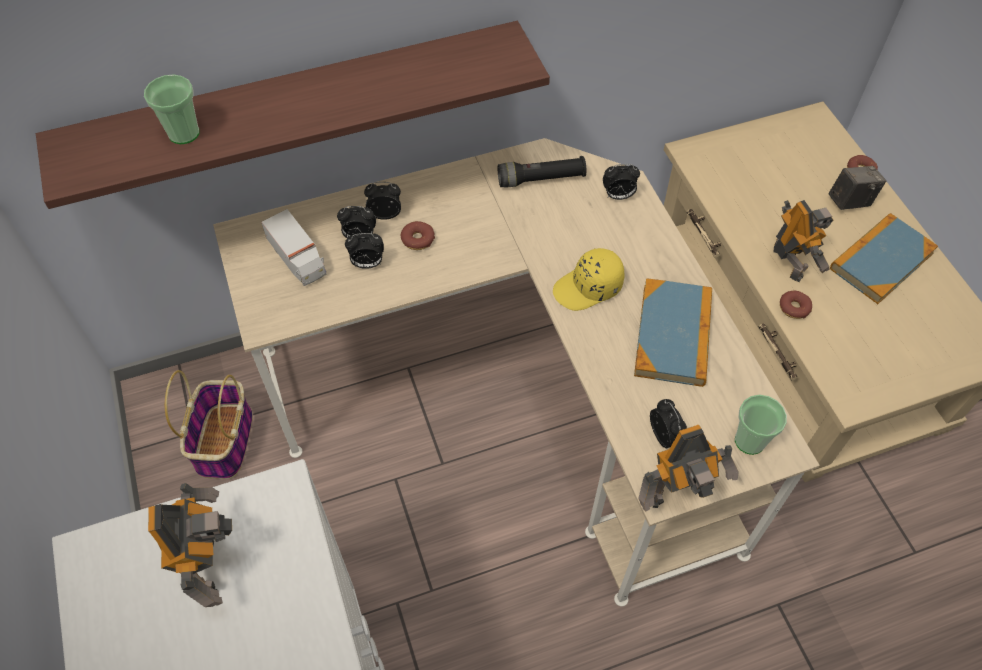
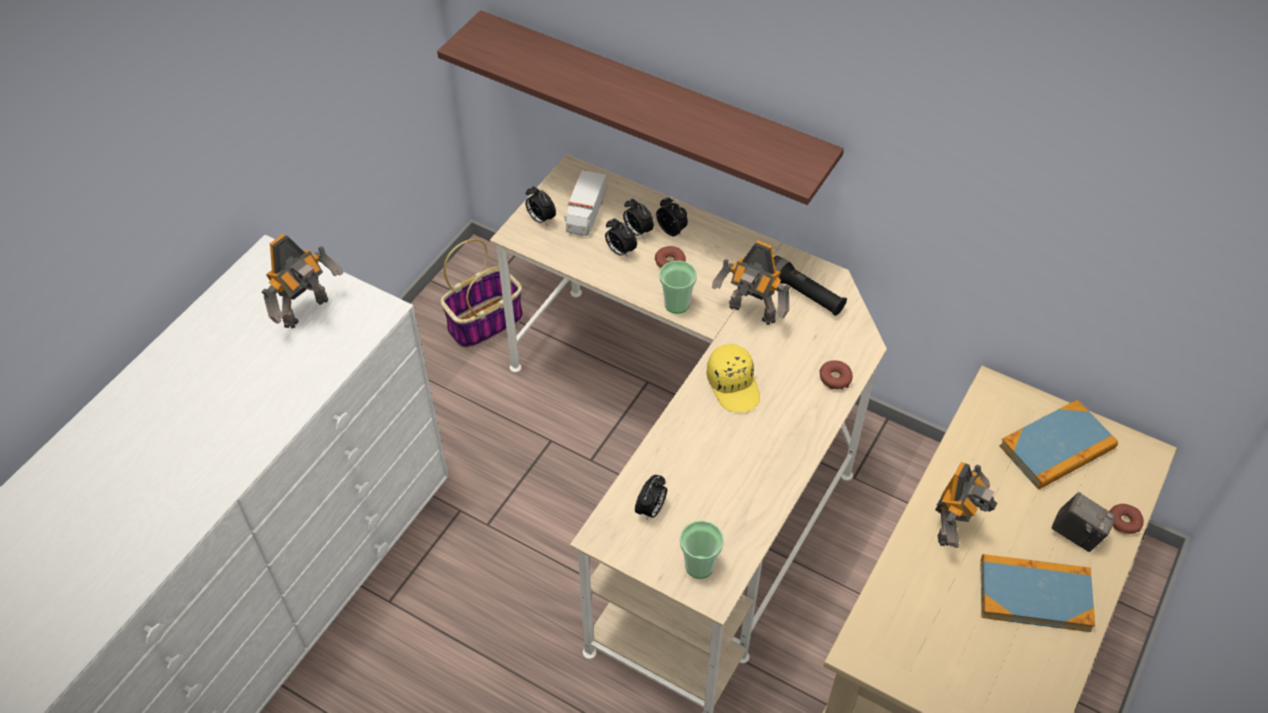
camera: 50 degrees right, 5 degrees down
cup [144,74,200,144] -> cup moved to [659,261,697,314]
yellow cap [553,248,625,311] -> yellow cap turned 135 degrees counterclockwise [707,344,760,413]
alarm clock [603,164,640,200] -> alarm clock moved to [525,186,556,225]
book [634,278,712,387] -> book moved to [999,400,1118,490]
toy robot [638,425,739,511] -> toy robot moved to [712,240,790,325]
donut [780,291,812,319] -> donut moved to [819,360,853,389]

